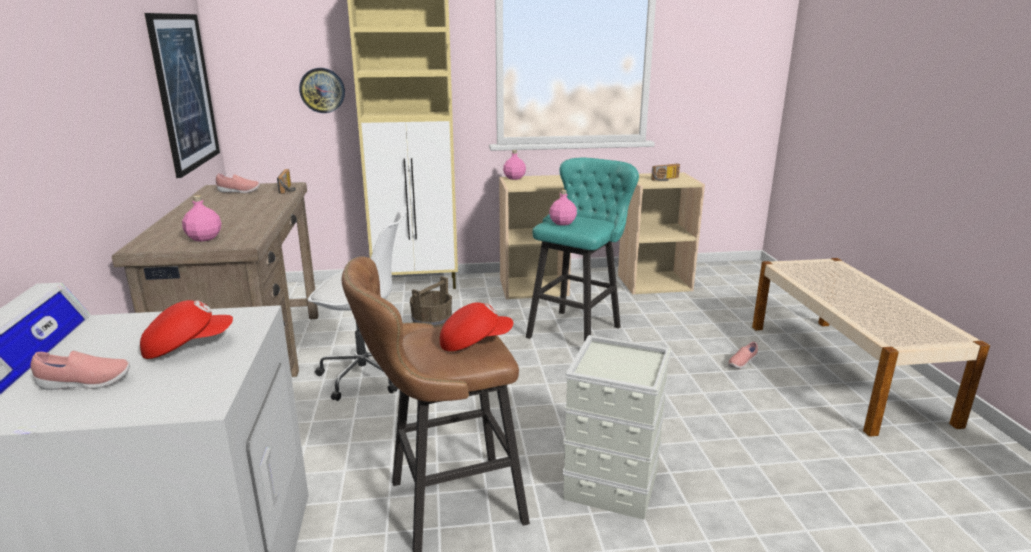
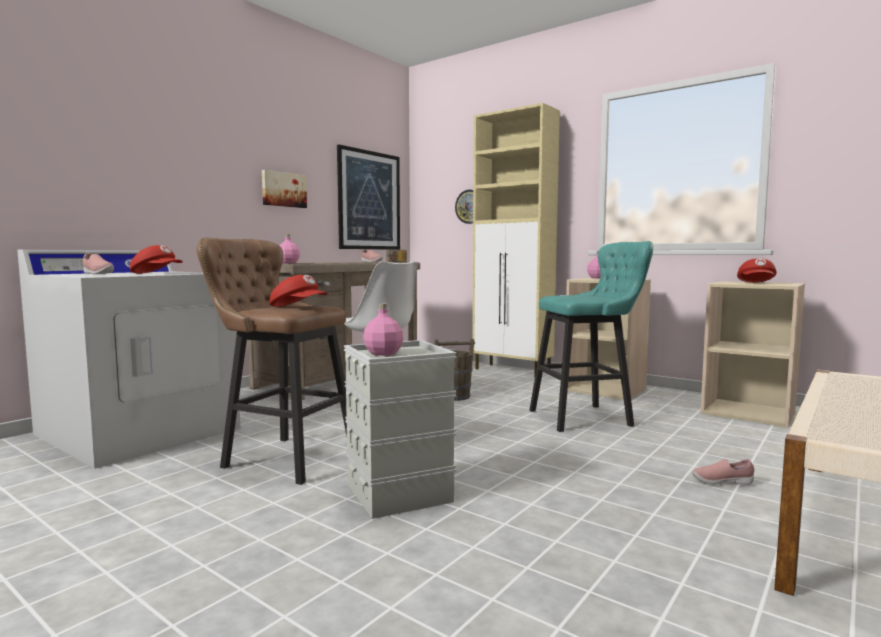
camera: 45 degrees right, 15 degrees down
pink bottle [549,190,577,226] -> pink bottle moved to [363,303,403,356]
radio [651,164,680,181] -> red cap [737,258,777,283]
none -> picture [262,170,307,208]

